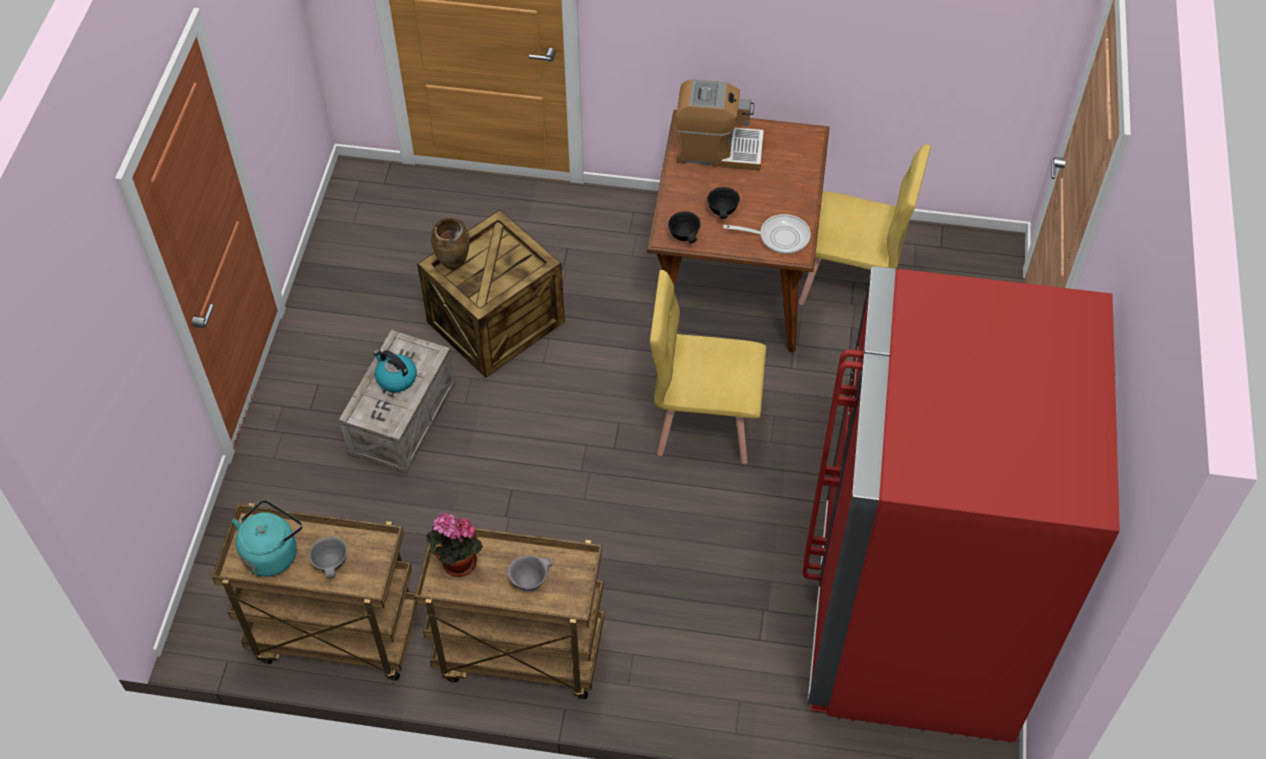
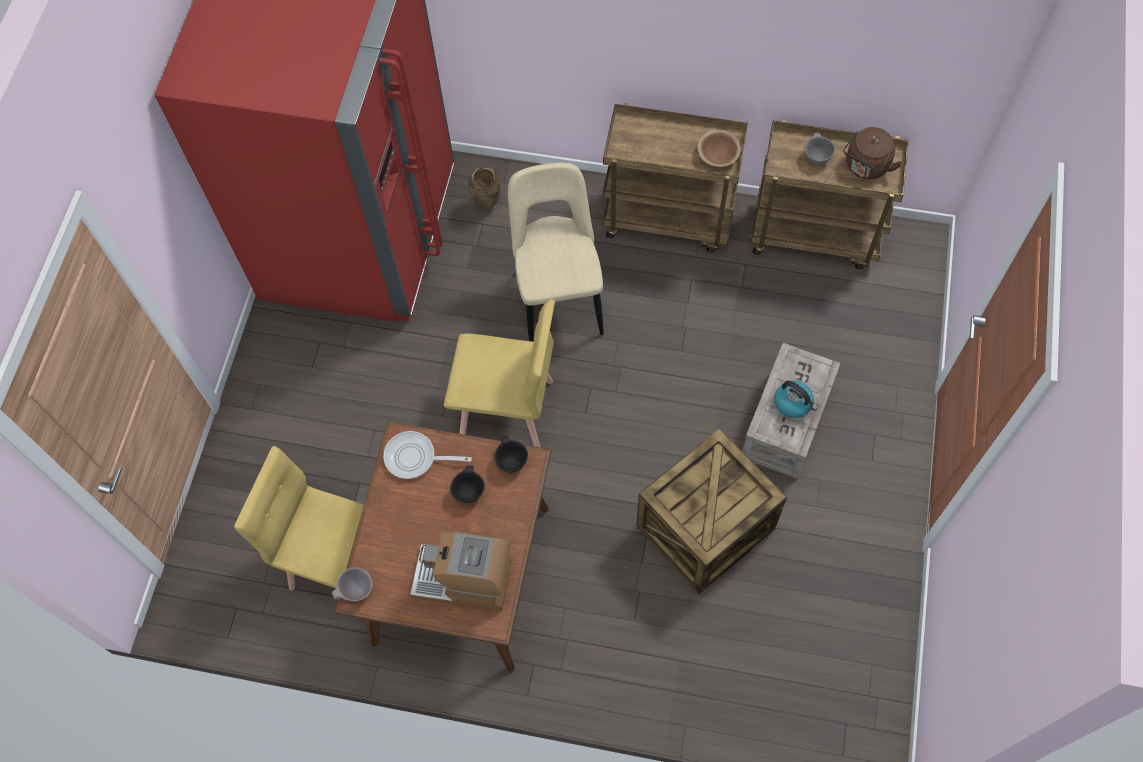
camera: 175 degrees left, 10 degrees up
turquoise kettle [232,500,302,577] -> brown kettle [843,127,902,180]
potted plant [426,513,483,577] -> brown bowl [697,129,741,167]
brown vase [431,218,470,271] -> brown vase moved to [468,167,501,209]
grey bowl [508,556,552,591] -> grey bowl moved to [332,567,373,601]
none -> beige chair [508,163,604,342]

